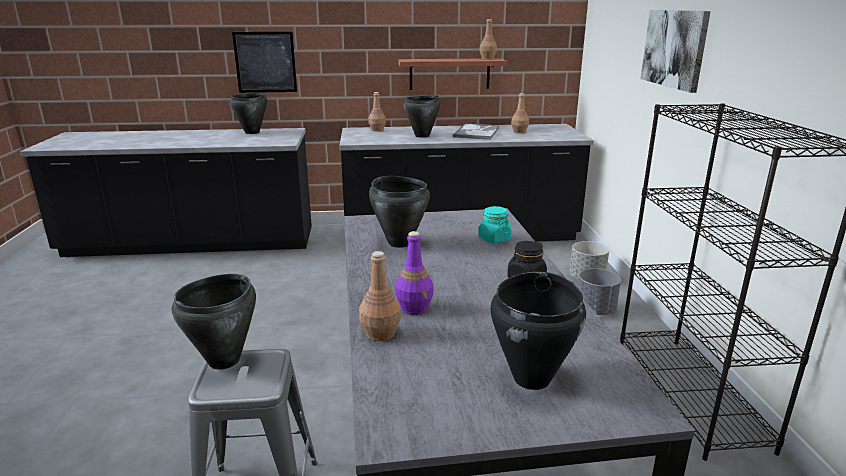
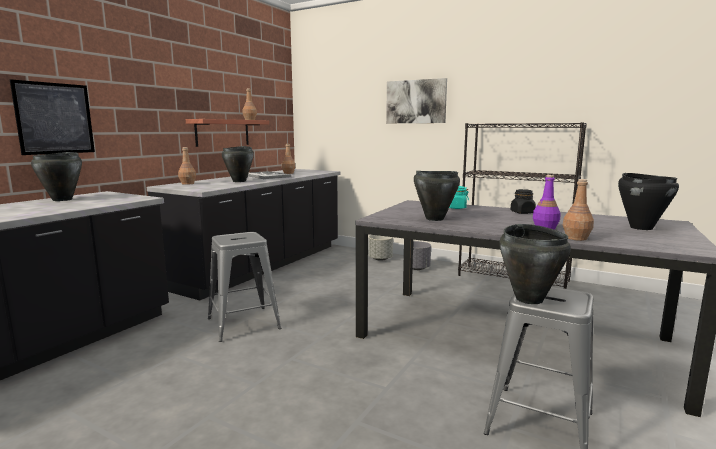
camera: 55 degrees left, 10 degrees down
none -> grey stool [208,232,281,342]

